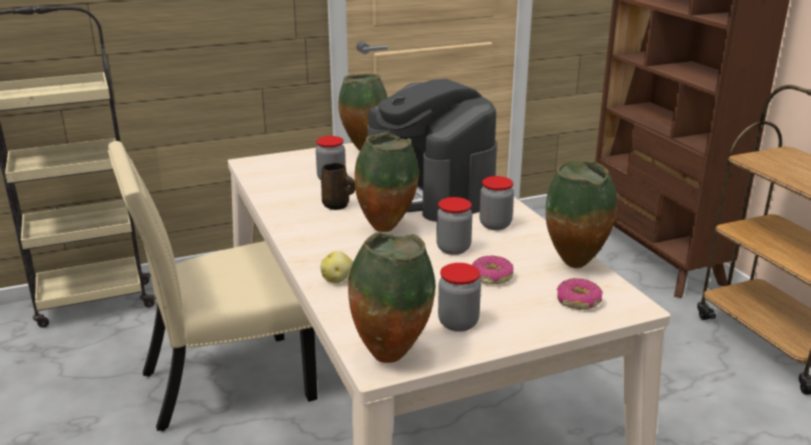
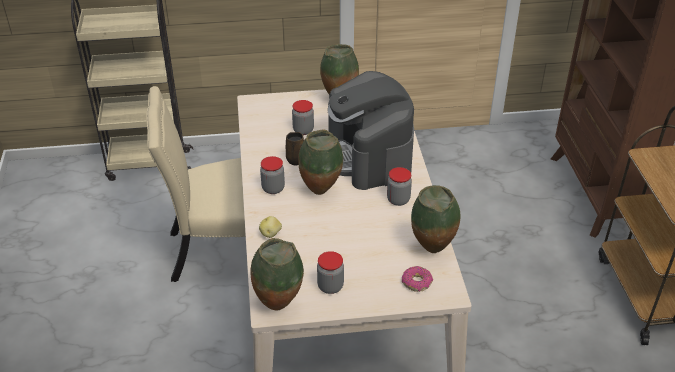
camera: 15 degrees right, 15 degrees up
jar [436,197,472,255] -> jar moved to [260,156,285,194]
donut [472,255,514,284] -> none

